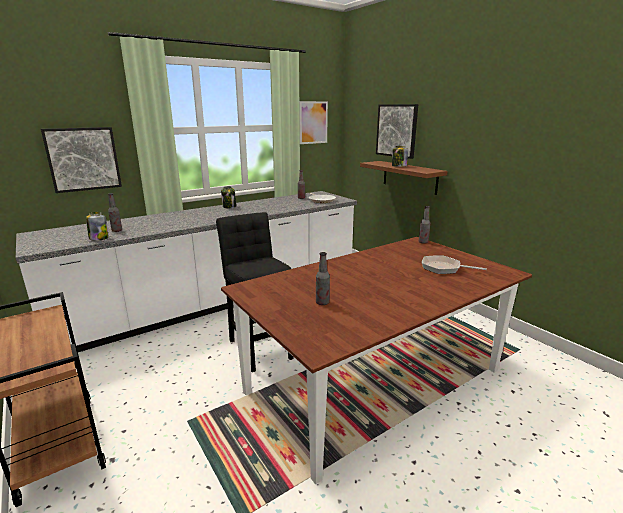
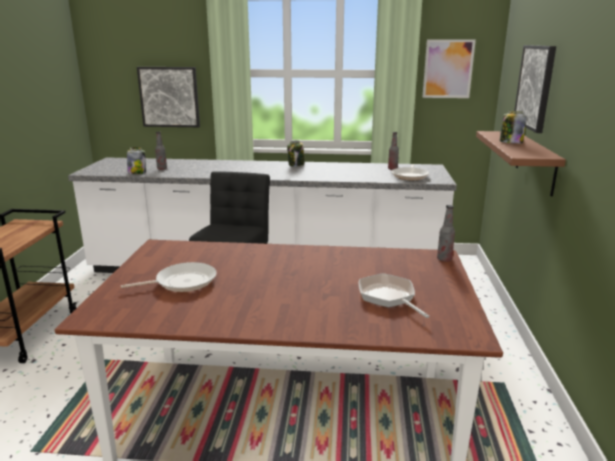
camera: 40 degrees right, 0 degrees up
bottle [316,252,330,305] -> frying pan [121,262,217,292]

